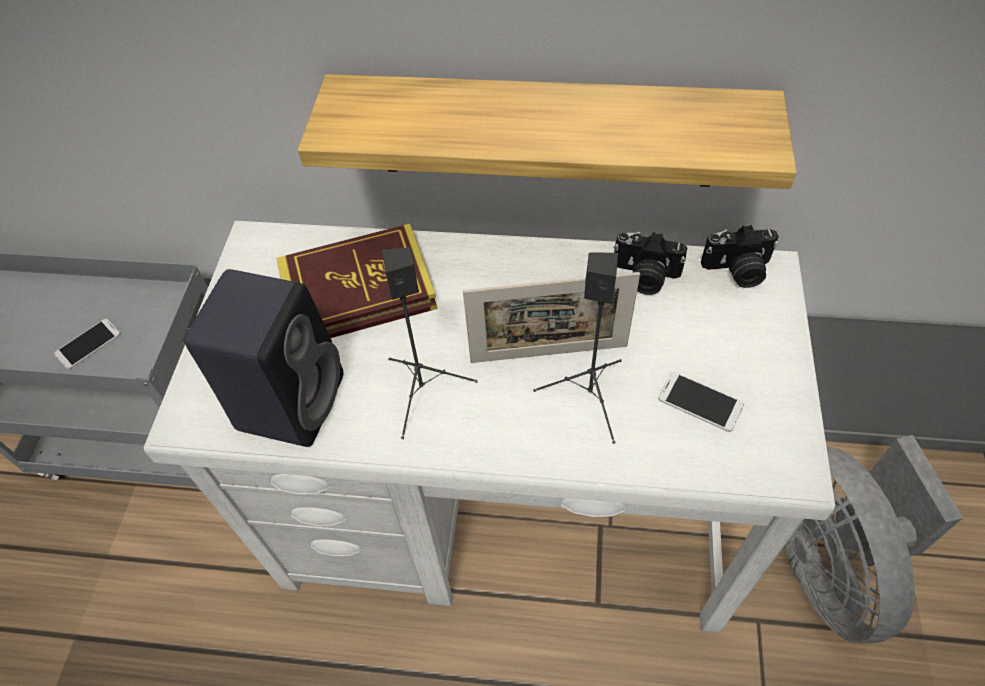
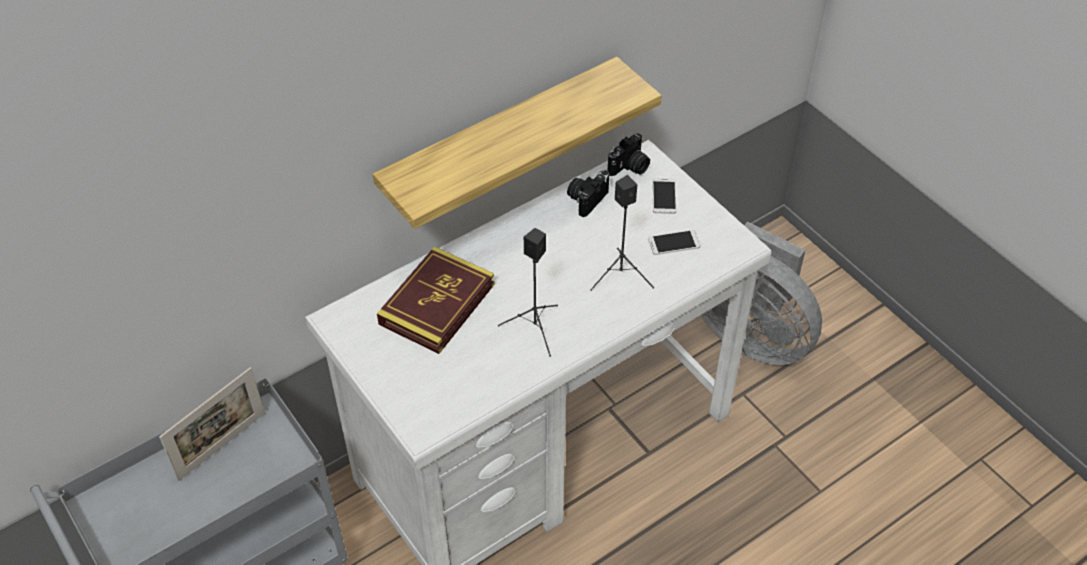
camera: 45 degrees left, 5 degrees down
phone [54,319,121,370] -> phone moved to [652,178,676,214]
black speaker [184,269,344,447] -> none
picture frame [463,272,640,363] -> picture frame moved to [159,367,265,481]
camera [614,232,688,295] -> camera turned 150 degrees clockwise [567,170,609,217]

